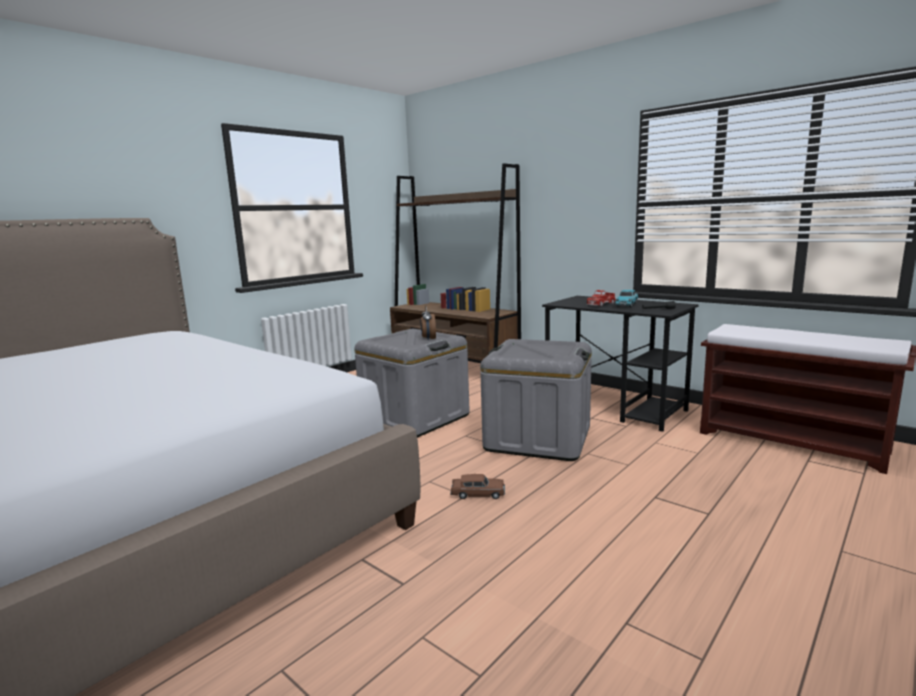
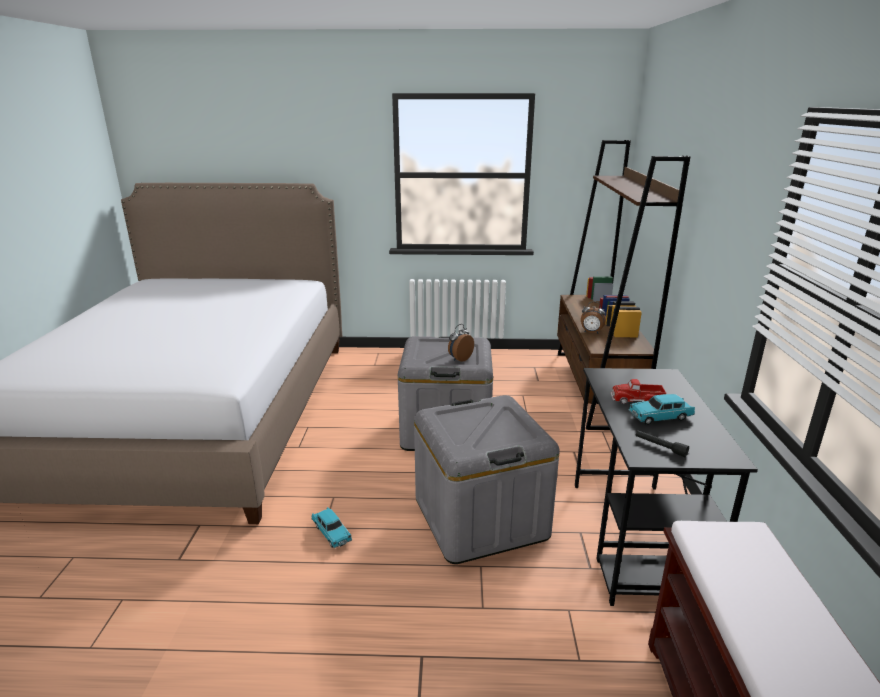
camera: 50 degrees right, 10 degrees up
brown toy car [450,474,505,499] -> turquoise toy car [311,507,352,548]
none -> alarm clock [581,302,606,333]

